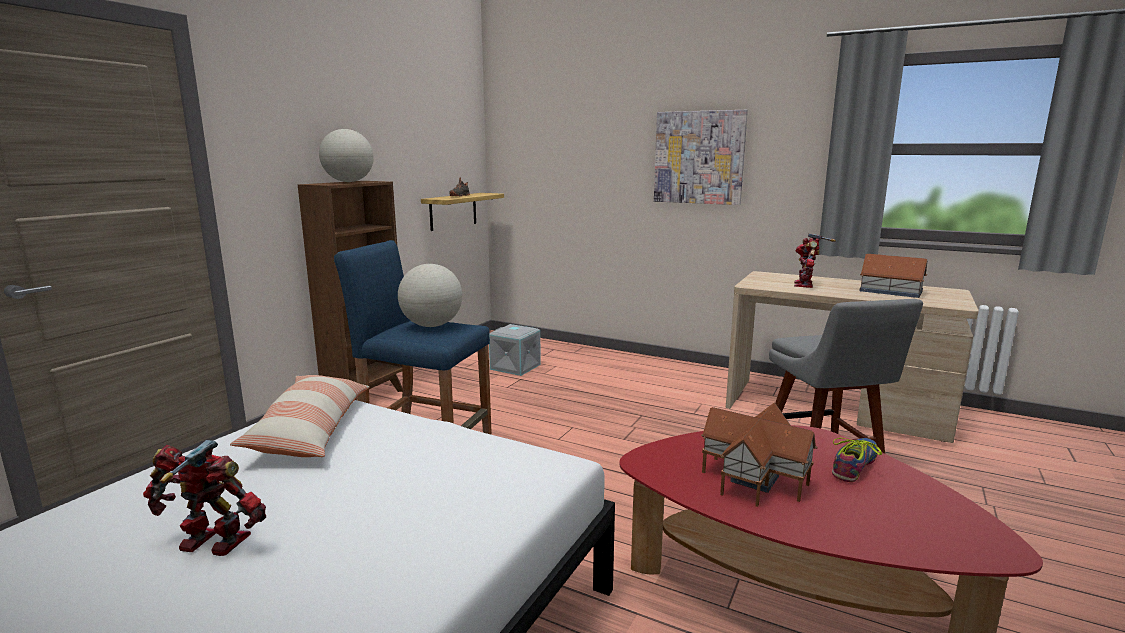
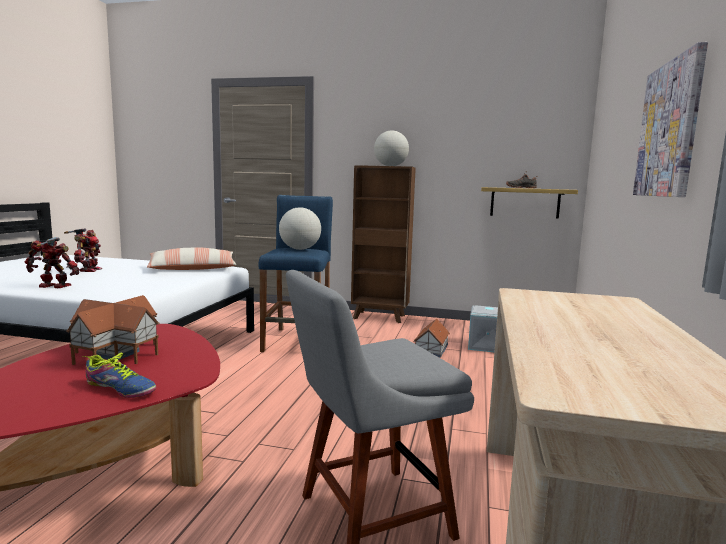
camera: 75 degrees right, 5 degrees down
toy robot [794,233,836,288] -> toy robot moved to [25,237,79,288]
toy house [860,254,928,298] -> toy house moved to [413,319,450,357]

